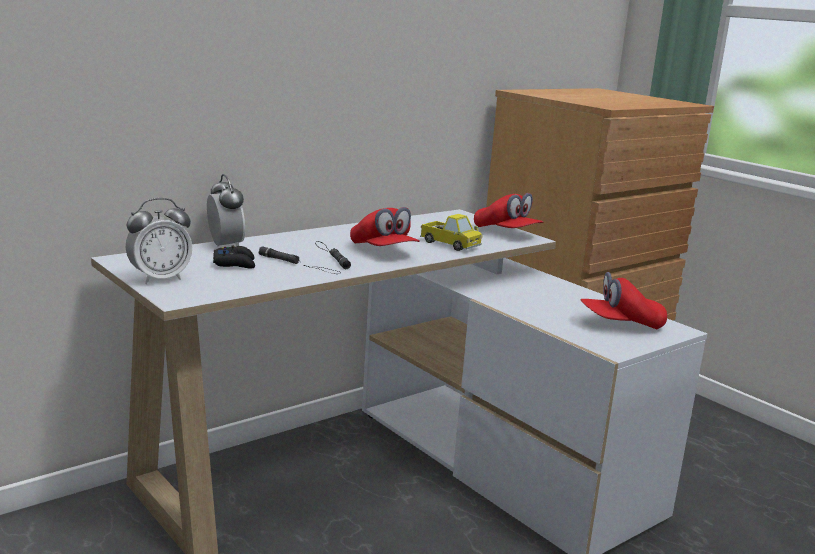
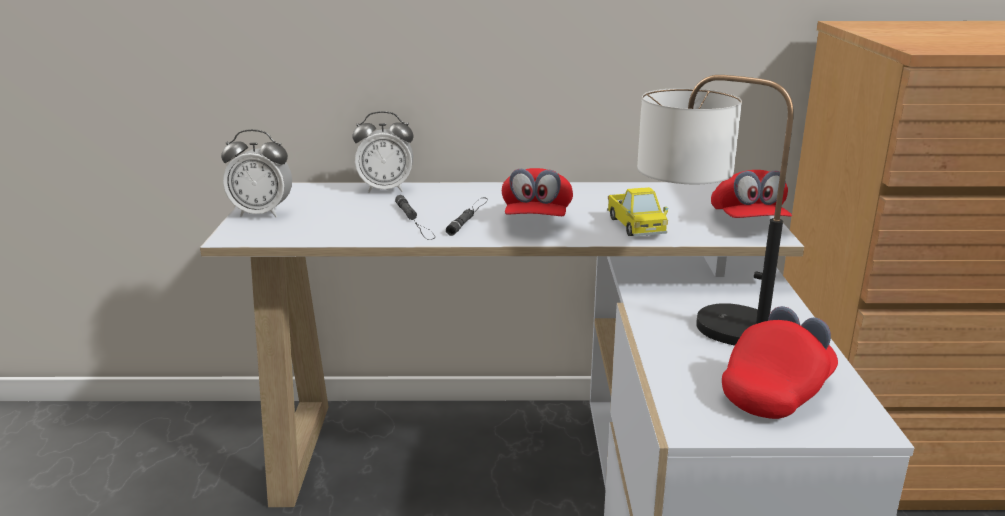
camera: 40 degrees right, 5 degrees up
alarm clock [207,174,245,247] -> alarm clock turned 75 degrees clockwise [352,111,414,193]
black game controller [213,245,255,269] -> none
red cap [581,272,667,329] -> red cap turned 105 degrees clockwise [722,306,838,419]
none -> table lamp [637,75,794,346]

